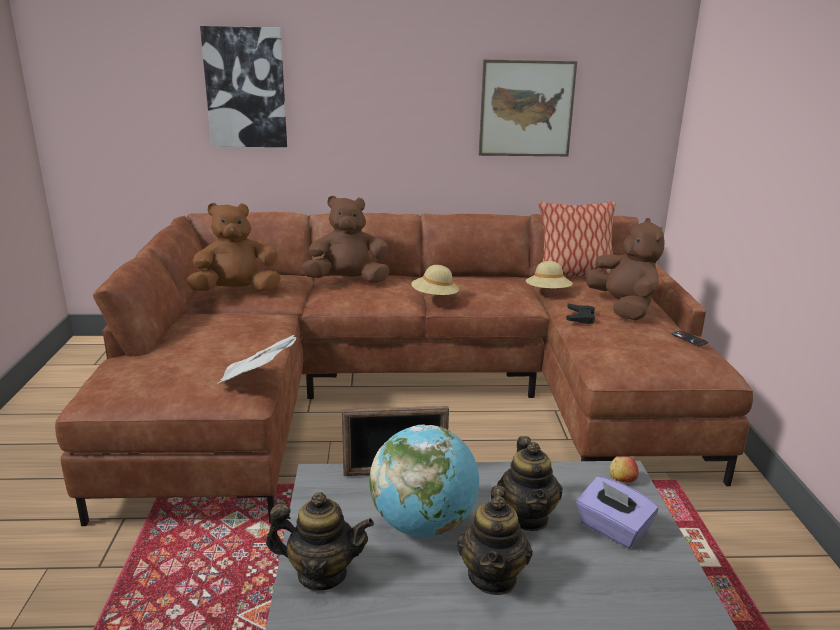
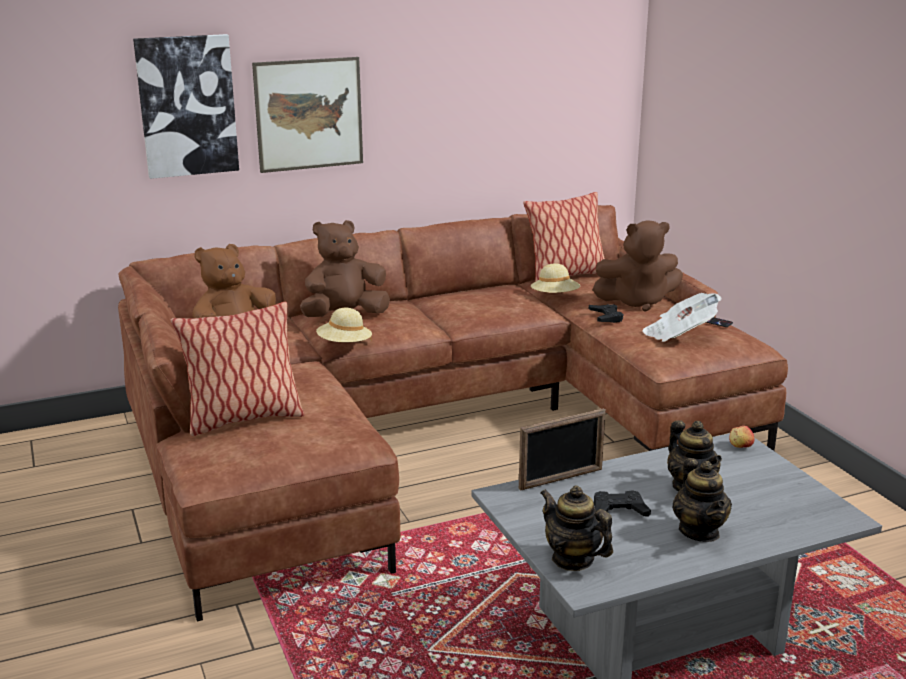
camera: 20 degrees left, 0 degrees up
newspaper [217,335,296,384] -> newspaper moved to [642,293,722,342]
teapot [266,492,374,591] -> teapot turned 120 degrees counterclockwise [540,485,613,571]
globe [369,425,479,537] -> black game controller [594,490,651,517]
beige hat [411,265,459,295] -> beige hat moved to [316,308,372,342]
picture [479,59,577,156] -> picture moved to [252,57,363,173]
purple tissue box [576,477,658,548] -> none
brown plush toy [585,218,665,320] -> brown plush toy turned 120 degrees clockwise [592,220,683,312]
none -> pillow [171,302,305,436]

